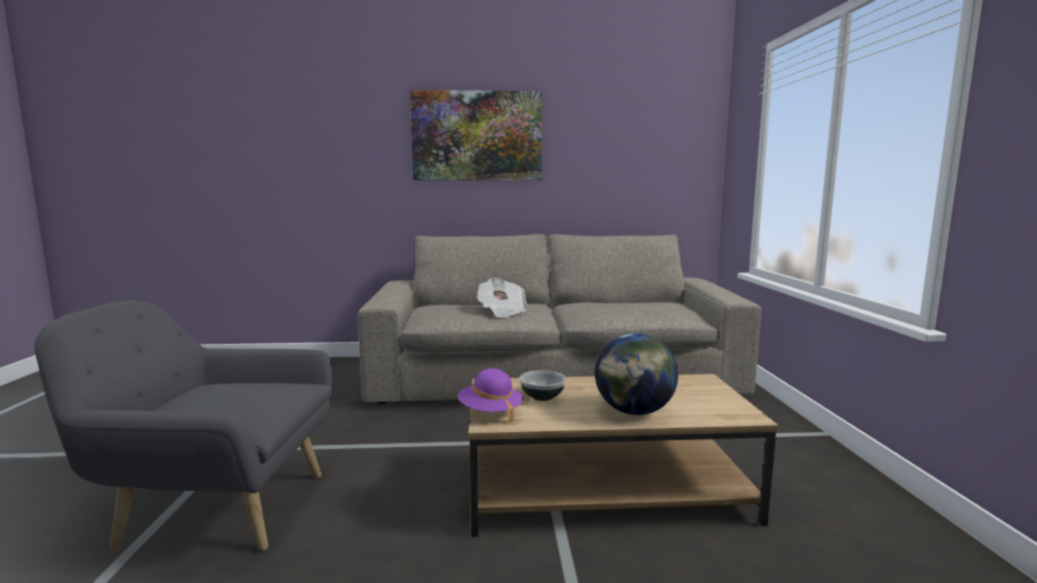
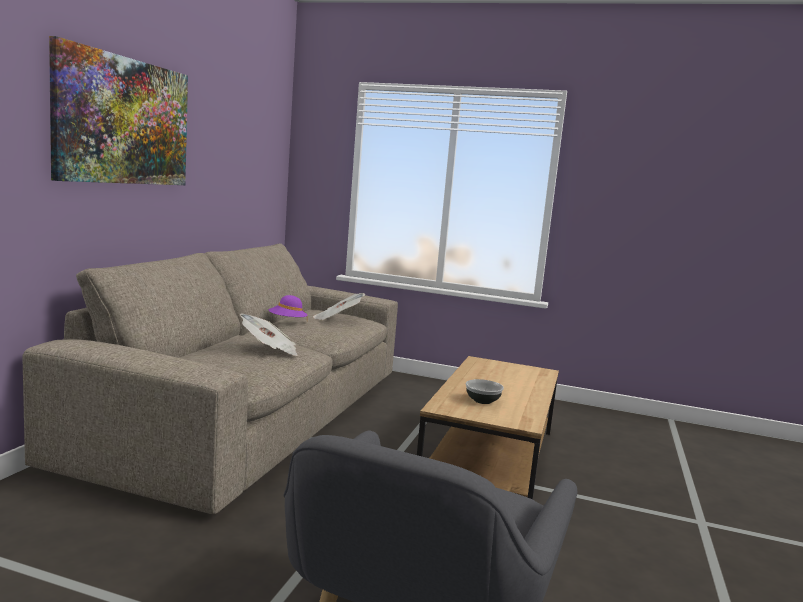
camera: 70 degrees left, 0 degrees up
purple hat [457,368,523,423] -> purple hat moved to [269,295,308,317]
globe [595,333,678,415] -> none
none -> newspaper [313,293,365,320]

